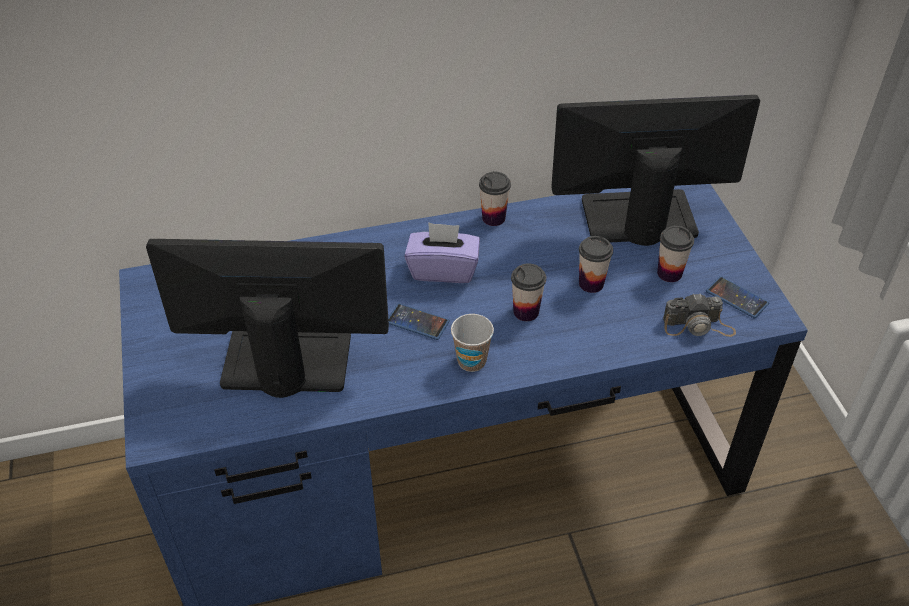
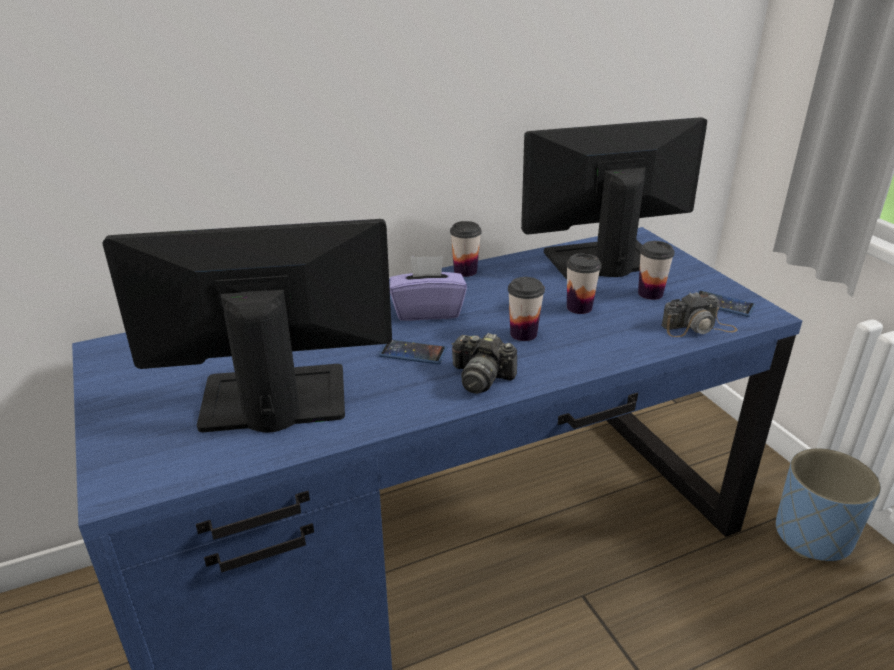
camera: 10 degrees left, 15 degrees down
cup [451,314,494,372] -> camera [451,333,517,394]
none -> blue planter [776,448,881,561]

